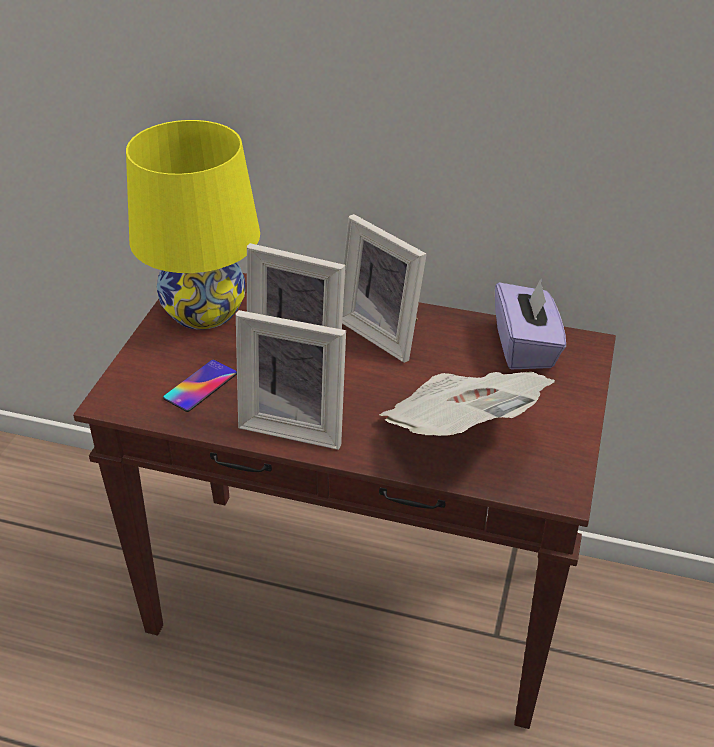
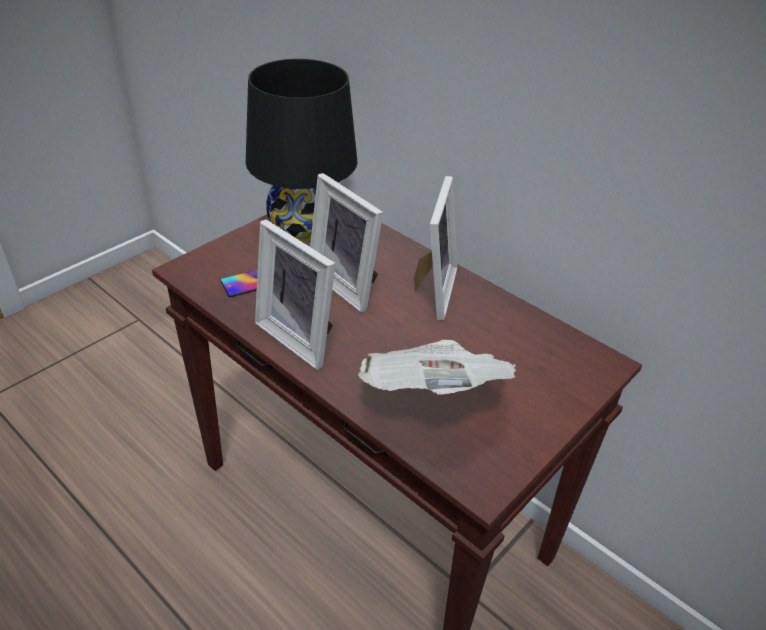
camera: 25 degrees right, 0 degrees up
yellow table lamp [126,120,260,329] -> black table lamp [246,59,358,242]
picture frame [342,214,427,363] -> picture frame turned 150 degrees counterclockwise [414,176,457,320]
purple tissue box [495,279,566,369] -> none

